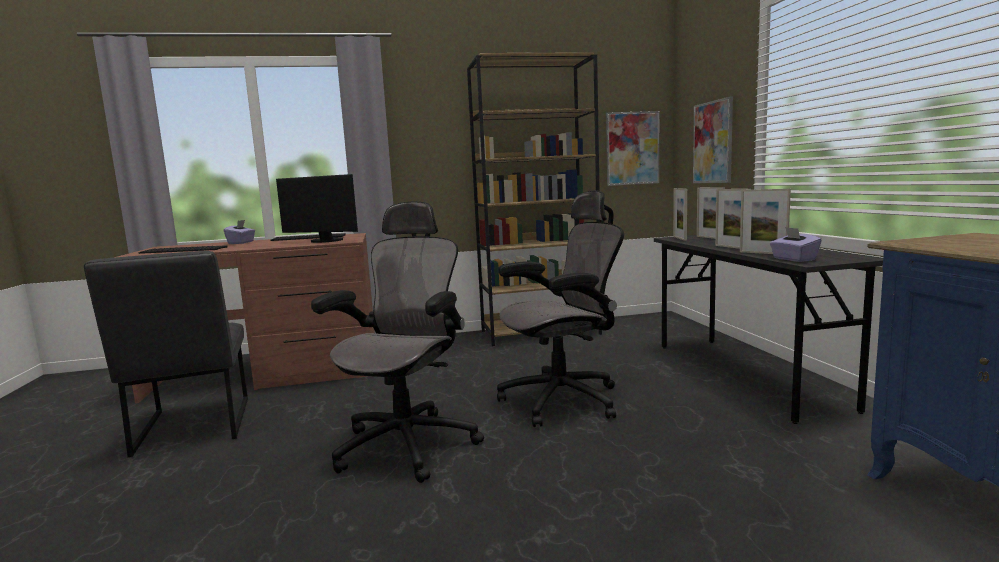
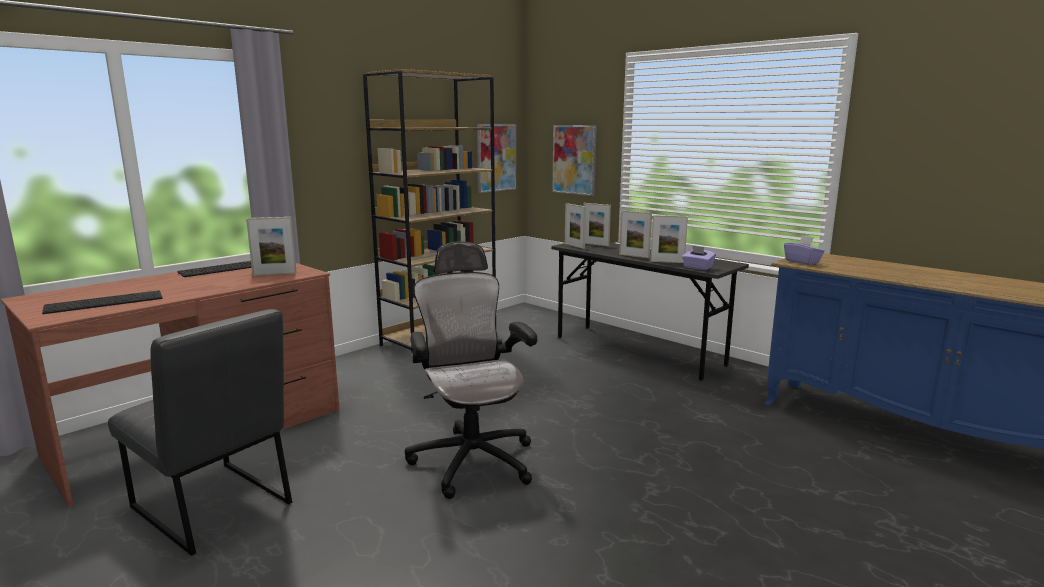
camera: 35 degrees left, 5 degrees up
purple tissue box [224,220,255,244] -> purple tissue box moved to [784,236,824,265]
monitor [276,174,358,243] -> picture frame [246,217,297,276]
office chair [497,190,624,427] -> none

